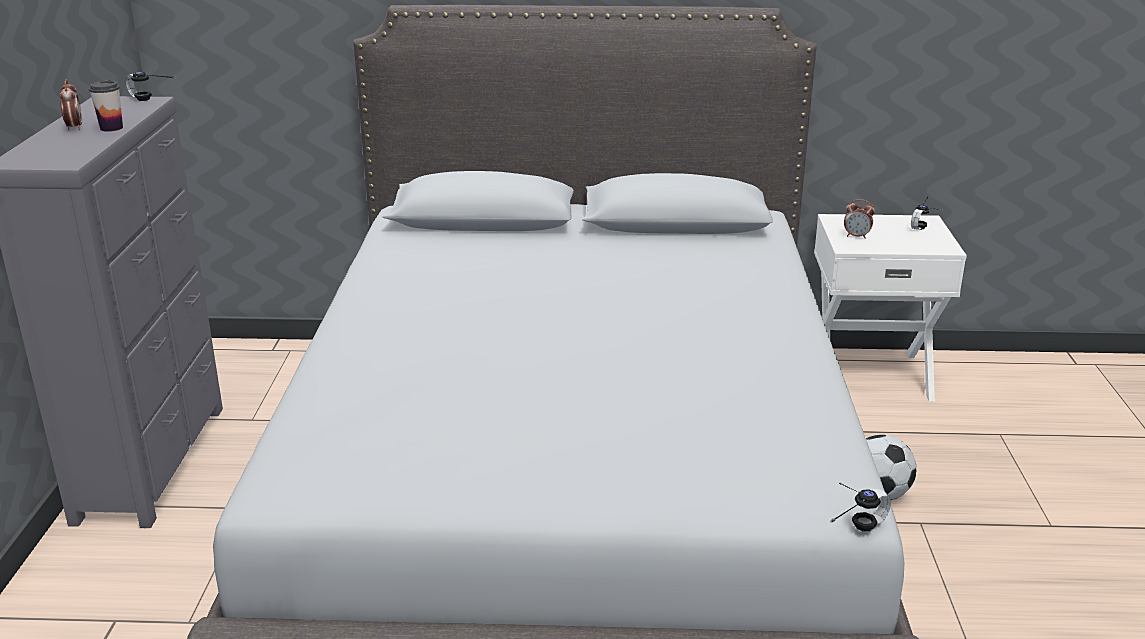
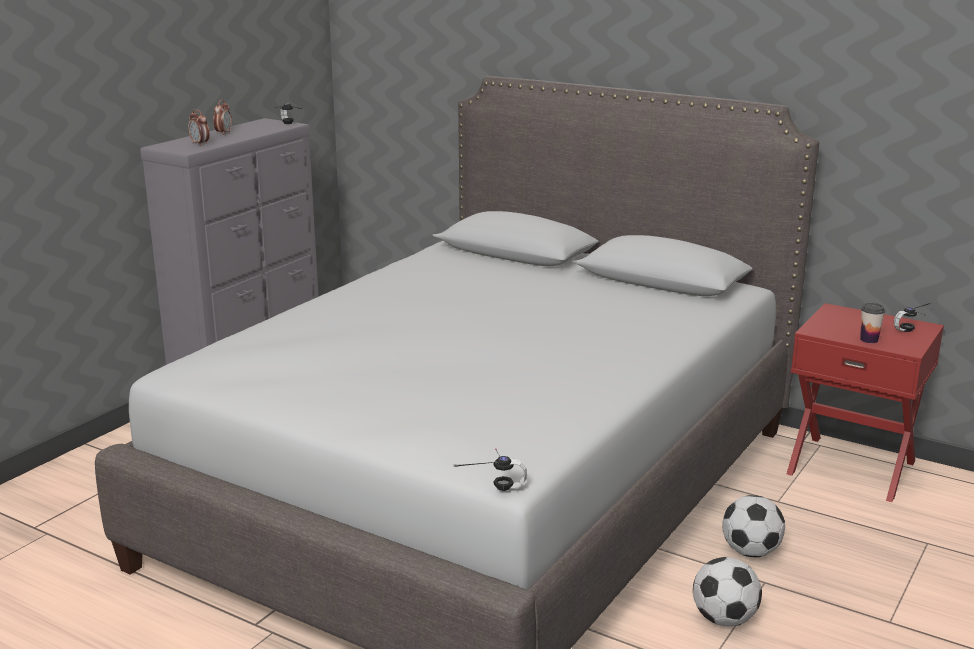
camera: 30 degrees right, 5 degrees down
cup [89,81,123,132] -> cup moved to [860,303,885,343]
white nightstand [814,214,967,402] -> red nightstand [787,303,944,502]
alarm clock [844,199,875,239] -> alarm clock moved to [188,109,210,146]
none -> football [693,557,762,627]

